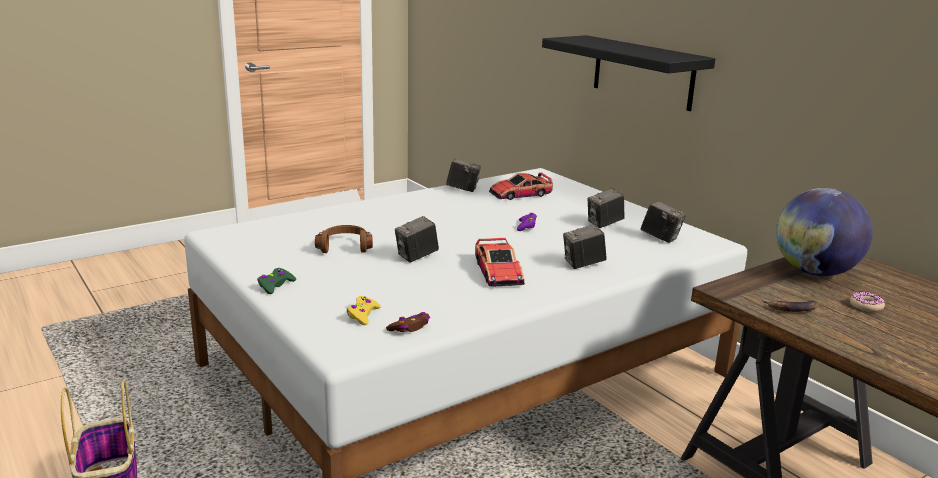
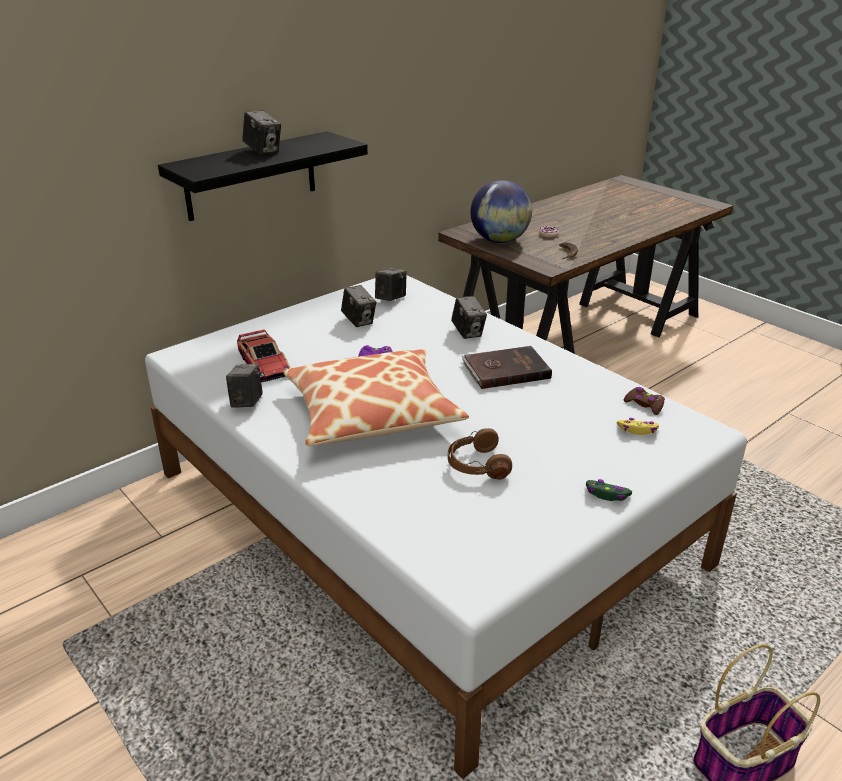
camera: 95 degrees left, 10 degrees up
camera [395,216,439,262] -> camera moved to [242,110,281,154]
toy car [475,238,525,287] -> brown book [462,346,552,389]
none -> pillow [283,349,469,446]

